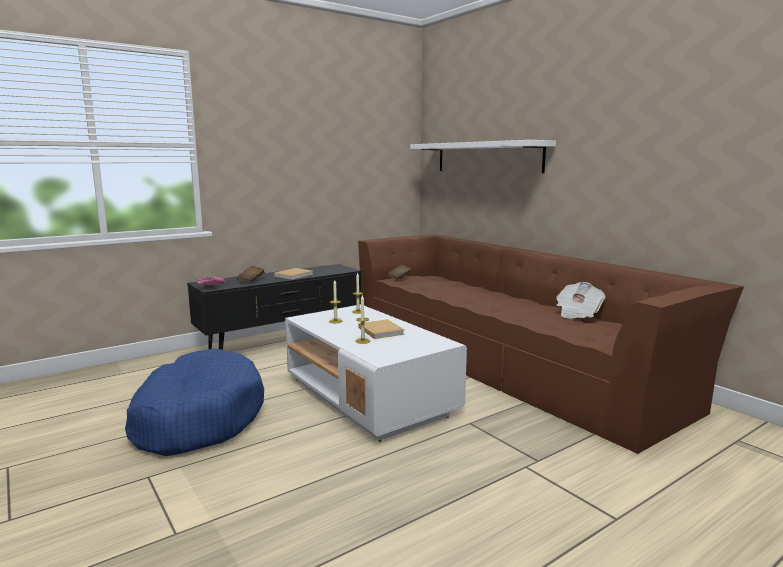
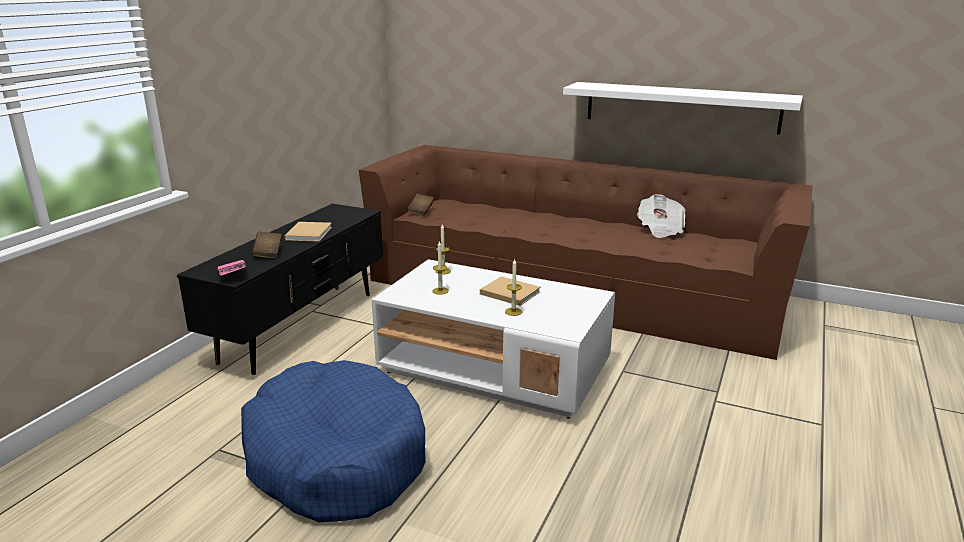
camera: 30 degrees left, 10 degrees up
white shelf [410,140,556,173] -> white shelf moved to [563,82,803,135]

